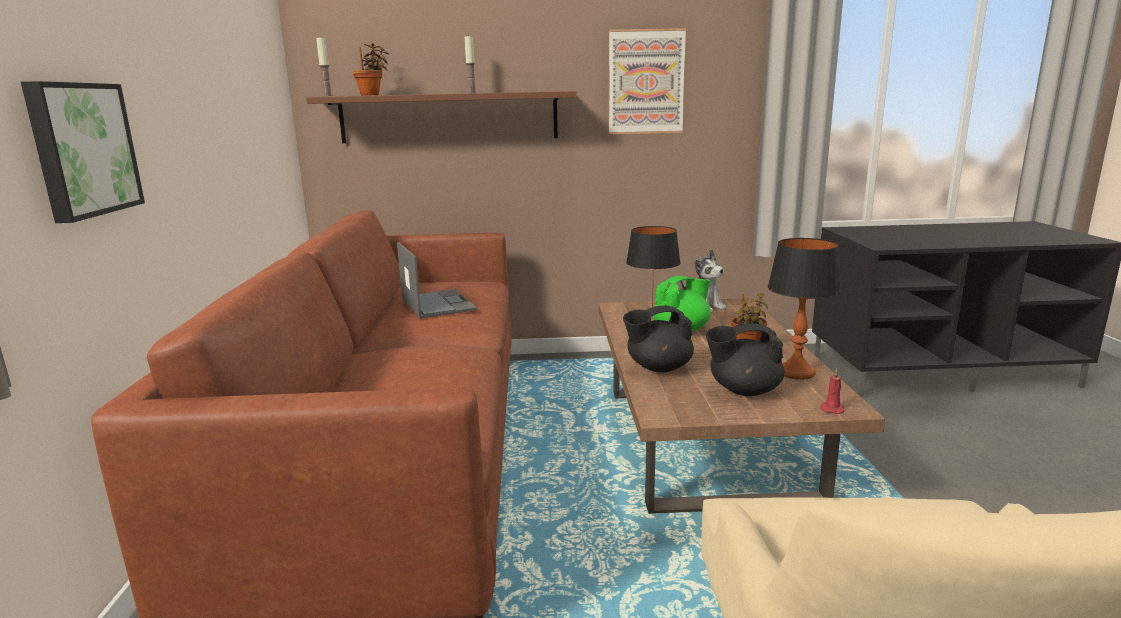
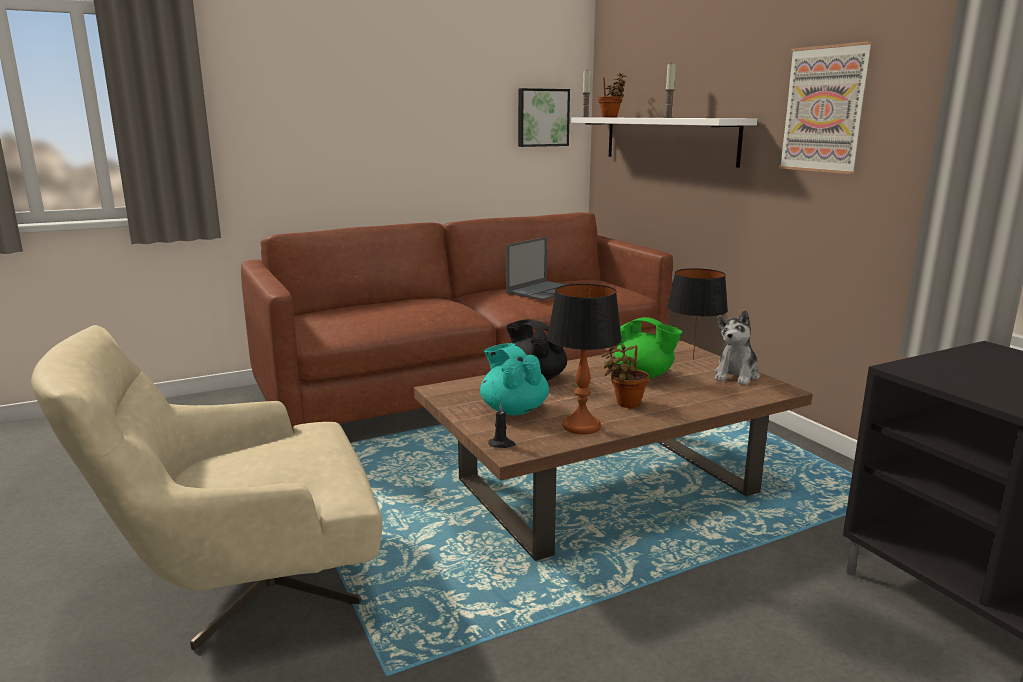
camera: 65 degrees right, 0 degrees up
picture [21,81,145,223] -> picture moved to [518,88,570,147]
brown shelf [306,91,577,143] -> white shelf [571,118,757,168]
black teapot [706,323,784,396] -> turquoise teapot [480,343,549,415]
red candle [820,369,844,414] -> black candle [488,404,516,448]

